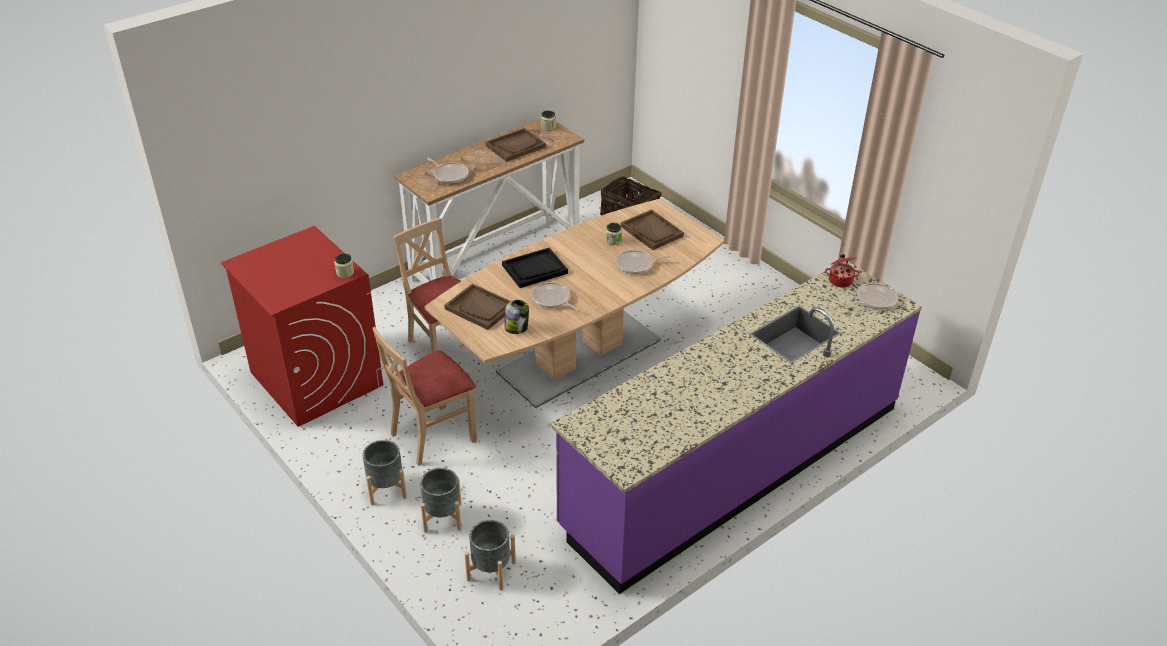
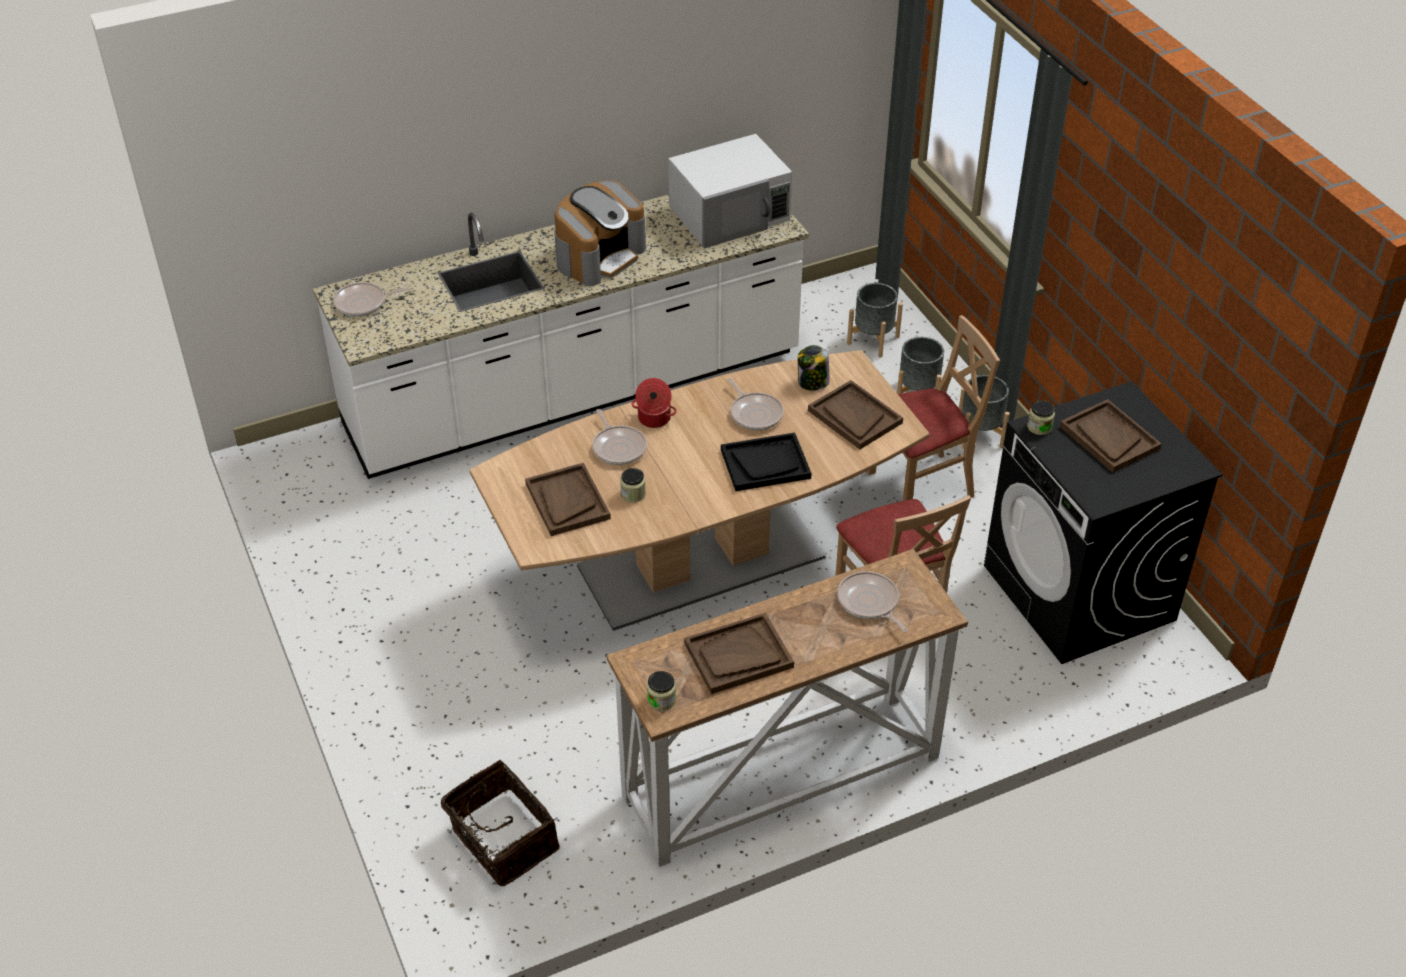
camera: 165 degrees left, 5 degrees up
red washing machine [221,226,383,427] -> black washing machine [984,381,1223,664]
purple counter [551,261,922,594] -> white counter [313,195,809,479]
frying pan [616,250,671,274] -> frying pan turned 60 degrees clockwise [592,409,647,465]
cooking pot [825,254,860,288] -> cooking pot moved to [632,378,677,428]
none -> coffee machine [554,180,646,286]
none -> white microwave [668,134,792,248]
none -> brown tray [1060,399,1162,473]

